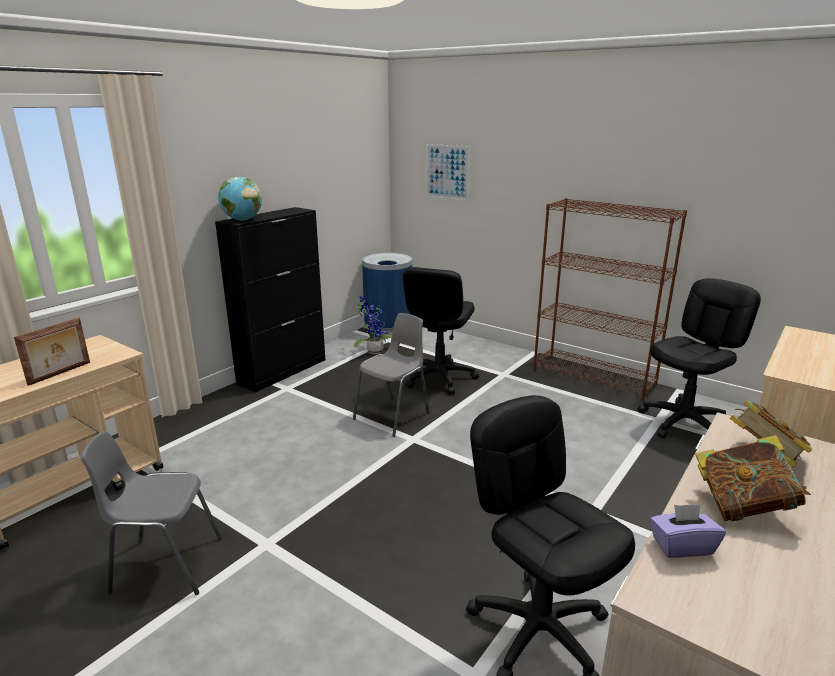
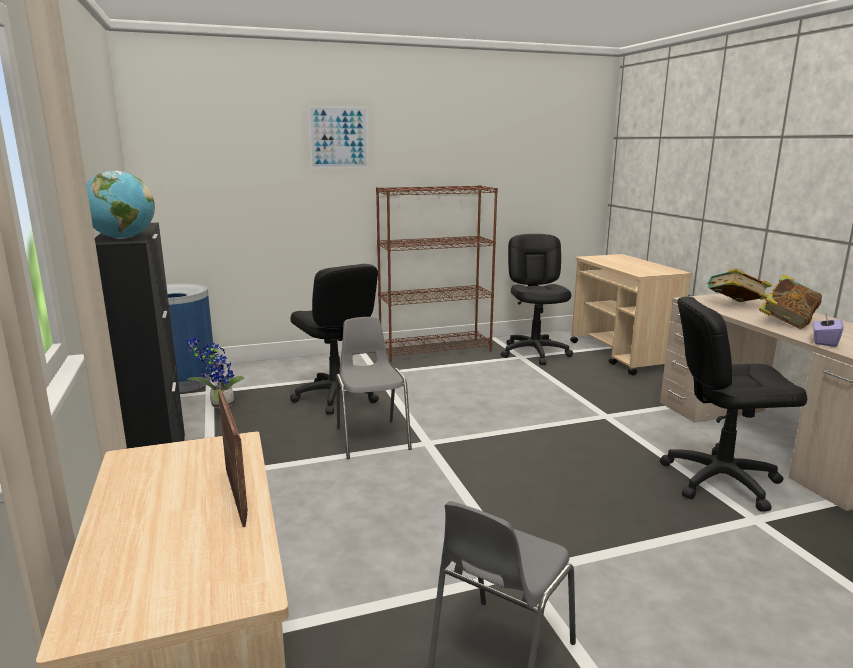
camera: 55 degrees left, 5 degrees down
picture [426,144,470,201] -> picture moved to [307,105,369,169]

